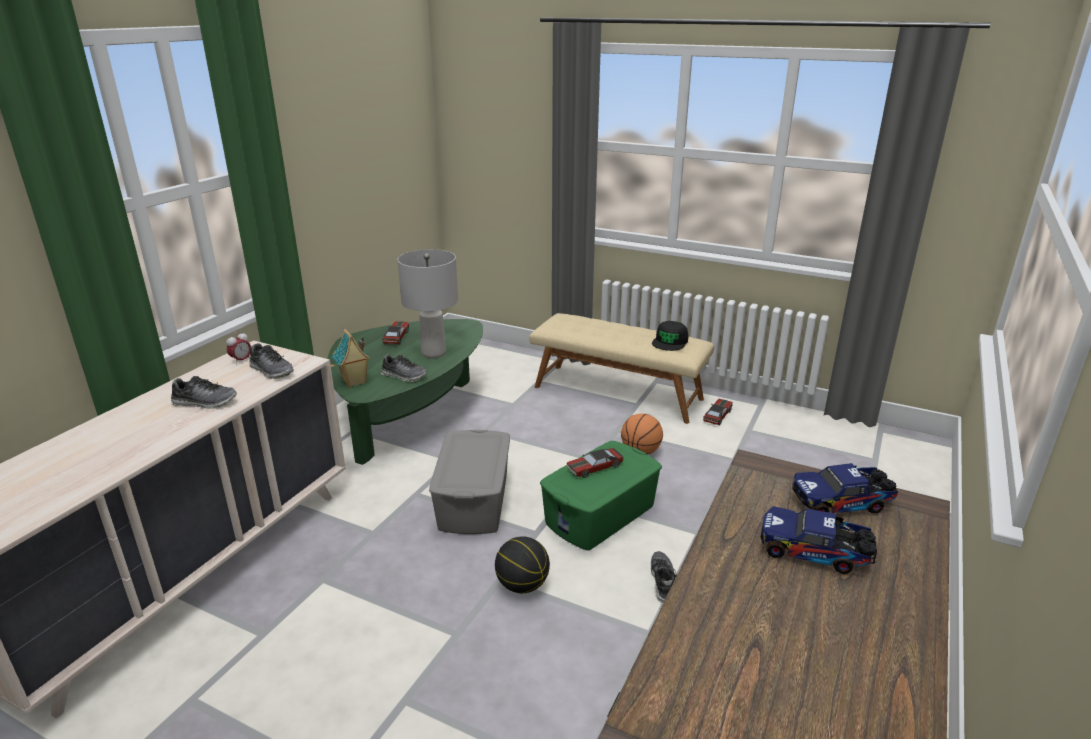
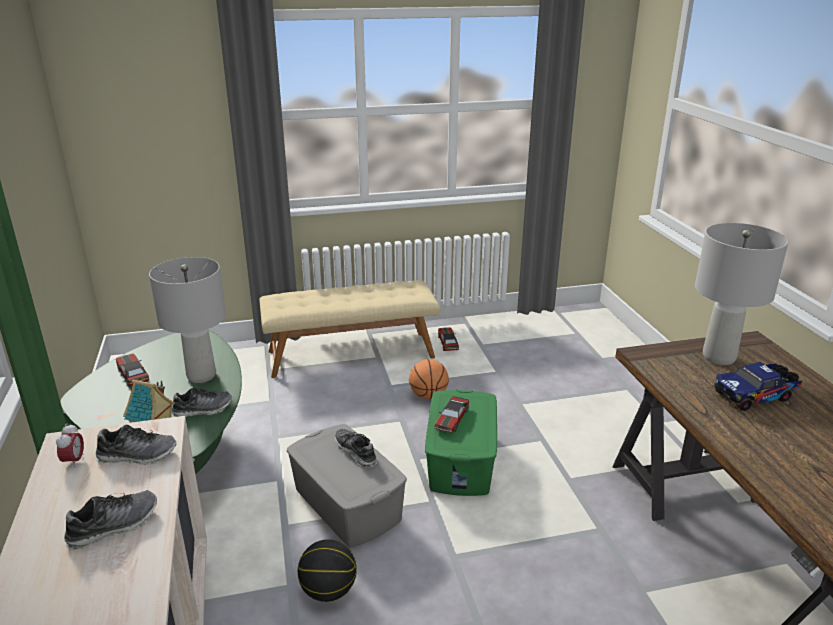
camera: 40 degrees left, 0 degrees up
basketball [495,536,550,593] -> basketball moved to [298,539,357,602]
shoe [651,551,677,603] -> shoe moved to [335,429,378,468]
black cap [652,321,689,351] -> none
toy truck [792,463,898,514] -> grey table lamp [695,223,788,365]

